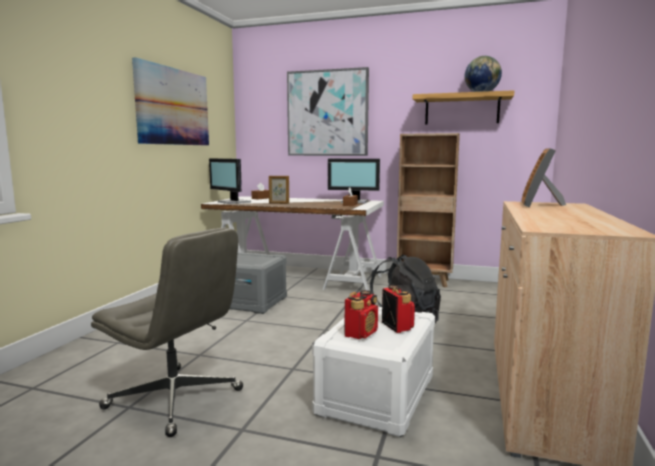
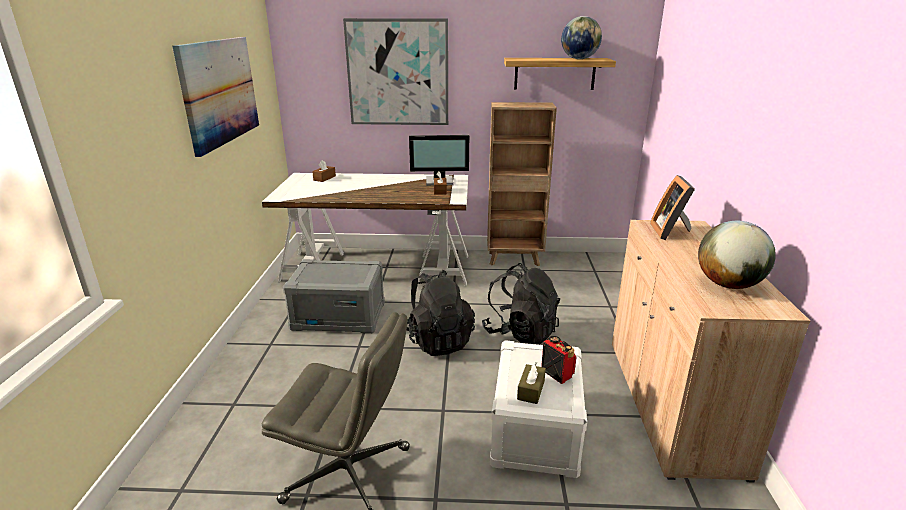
camera: 15 degrees left, 15 degrees up
monitor [209,158,251,204] -> none
picture frame [269,176,289,204] -> none
radio [344,290,378,339] -> brown tissue box [517,362,546,404]
none -> black backpack [406,270,475,356]
none -> globe [698,221,776,289]

